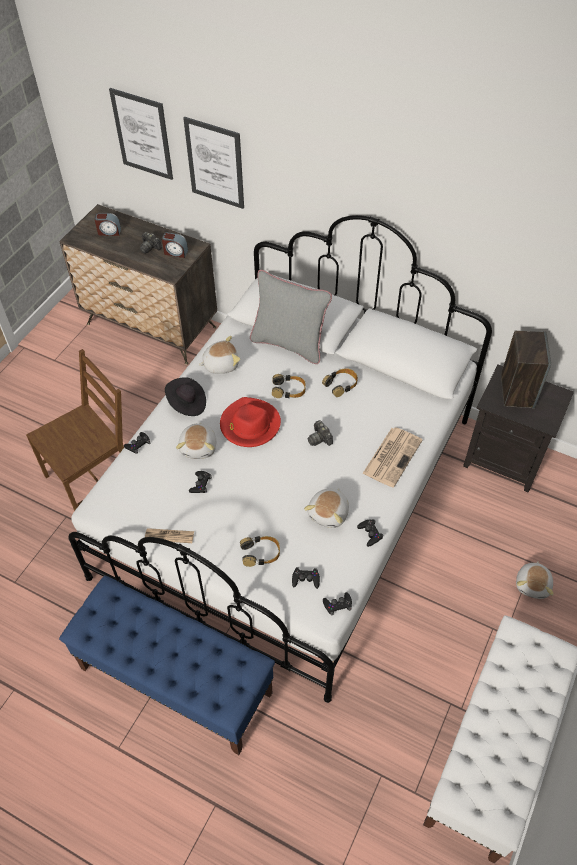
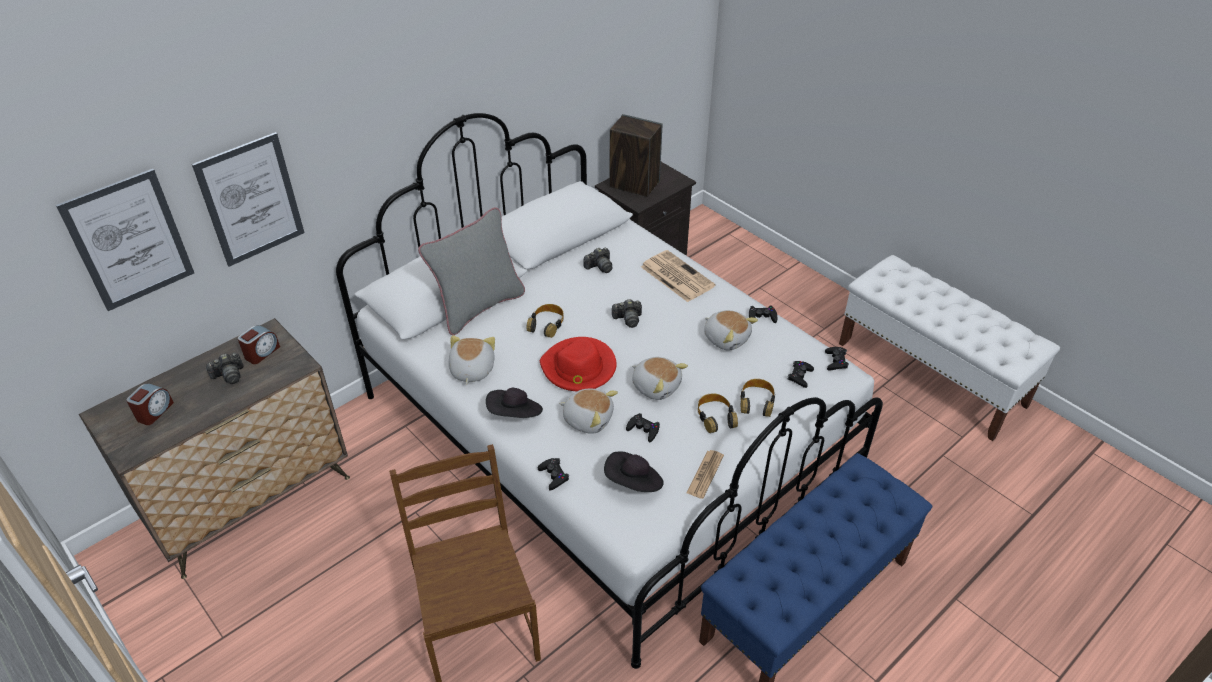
camera: 70 degrees left, 10 degrees down
headphones [322,368,358,397] -> headphones moved to [698,393,738,433]
plush toy [516,561,553,599] -> plush toy moved to [632,357,688,400]
none -> camera [584,248,612,273]
none -> black hat [604,452,664,492]

